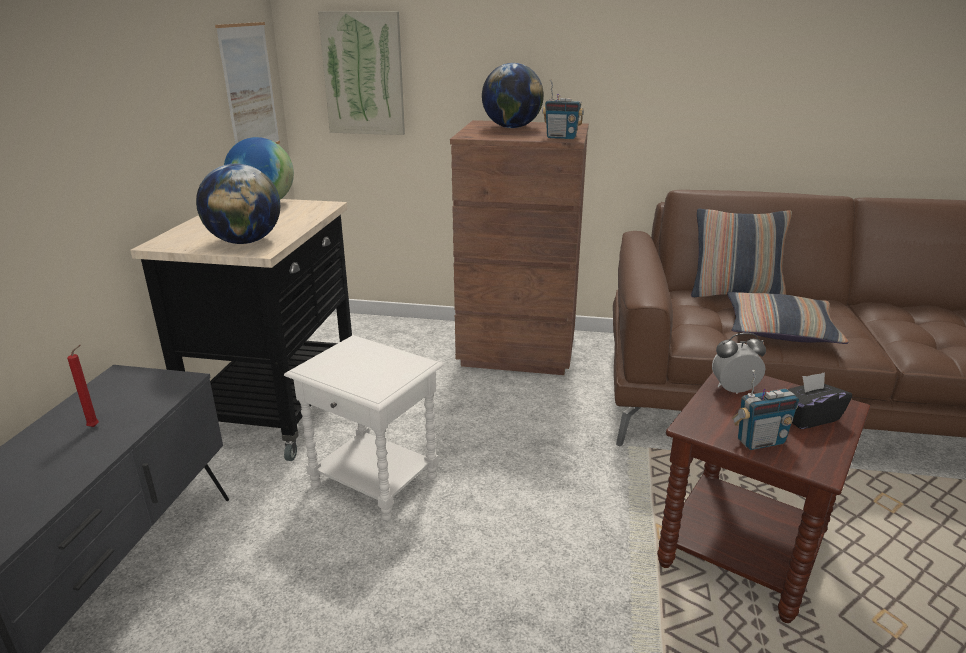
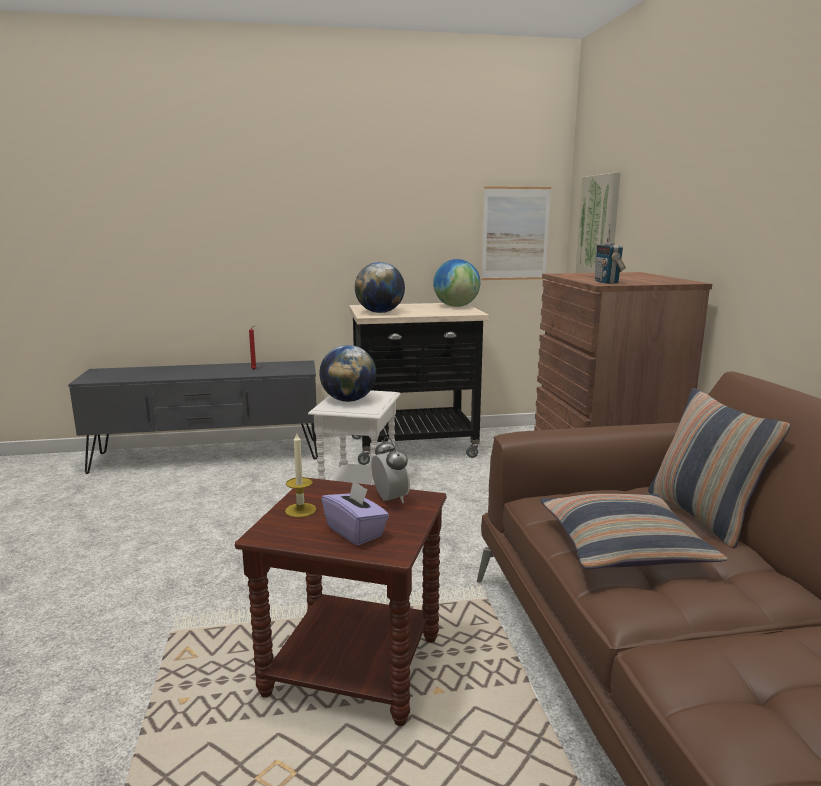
camera: 70 degrees right, 10 degrees down
globe [482,63,544,128] -> globe moved to [319,345,376,402]
radio [732,370,799,450] -> candle [285,433,316,517]
black tissue box [787,372,852,429] -> purple tissue box [321,480,389,545]

